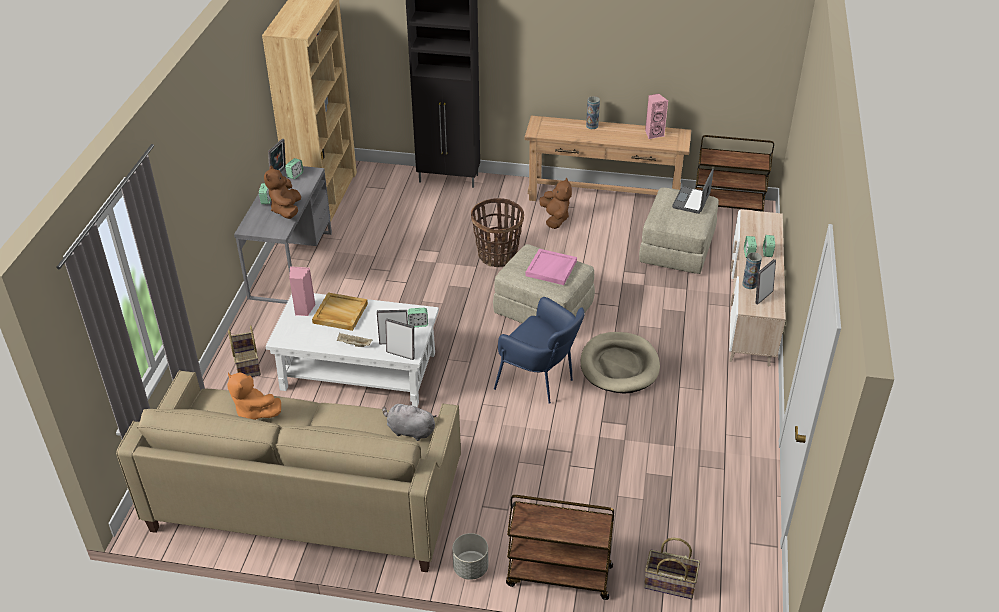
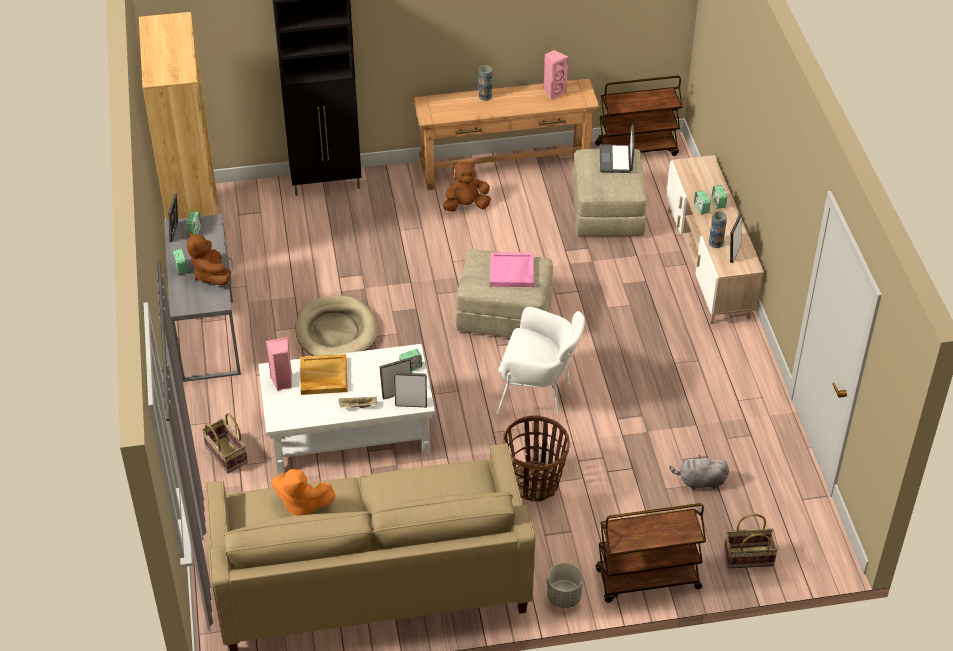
camera: 20 degrees left, 5 degrees up
grey plush toy [382,401,437,441] -> grey plush toy moved to [669,454,729,490]
basket [471,198,524,267] -> basket moved to [502,415,570,502]
blue armchair [494,297,585,404] -> white armchair [497,307,585,414]
brown plush toy [539,178,572,229] -> brown plush toy turned 75 degrees counterclockwise [442,161,491,212]
beige dog bed [580,332,660,393] -> beige dog bed moved to [295,295,378,356]

